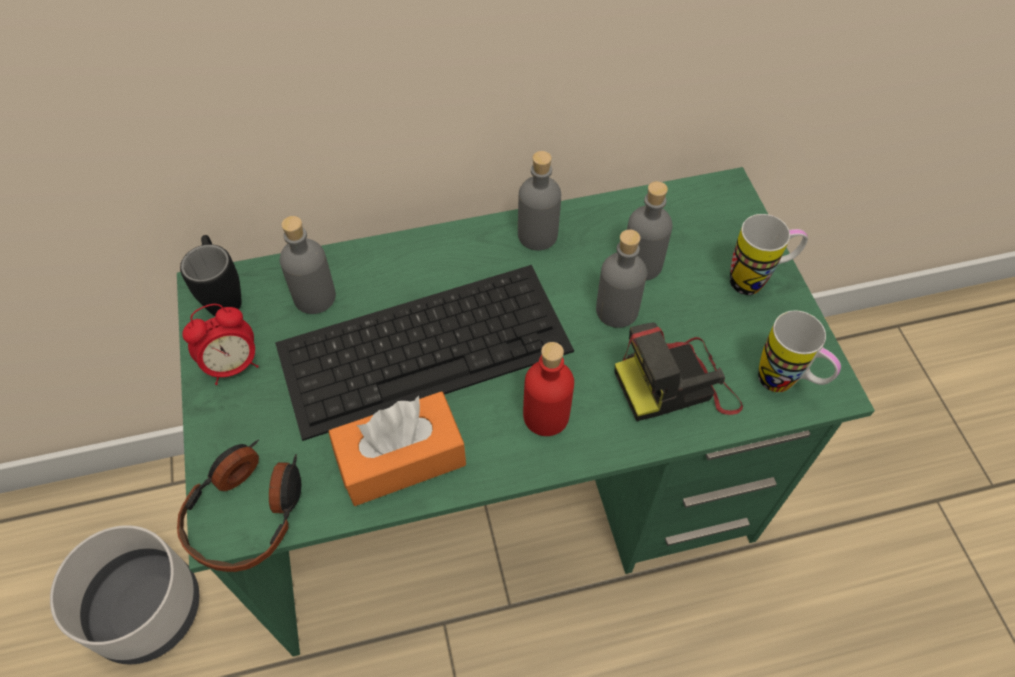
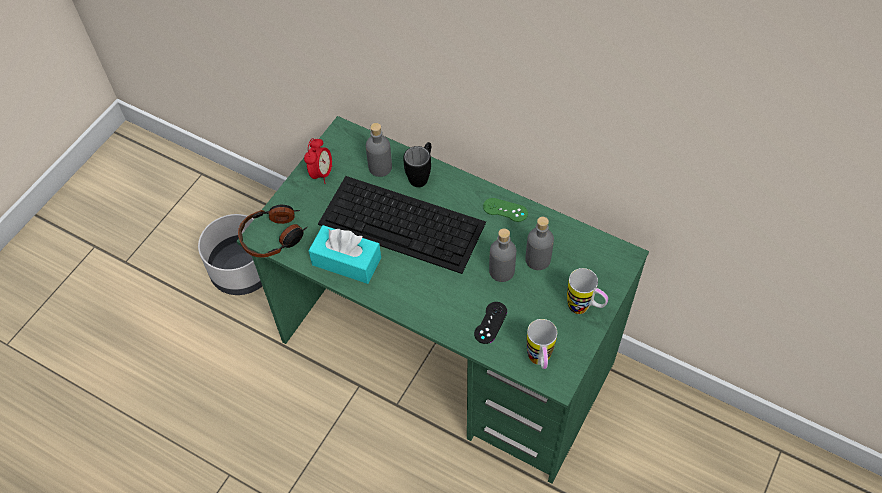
camera: 45 degrees right, 0 degrees up
black mug [180,235,242,316] -> black mug moved to [403,142,431,187]
alarm clock [182,304,259,385] -> alarm clock turned 90 degrees counterclockwise [304,138,333,184]
orange tissue box [328,391,466,506] -> turquoise tissue box [308,225,381,284]
grey bottle [518,151,561,250] -> green game controller [483,198,528,222]
red bottle [523,342,574,436] -> none
camera [615,322,743,421] -> black game controller [474,302,507,344]

